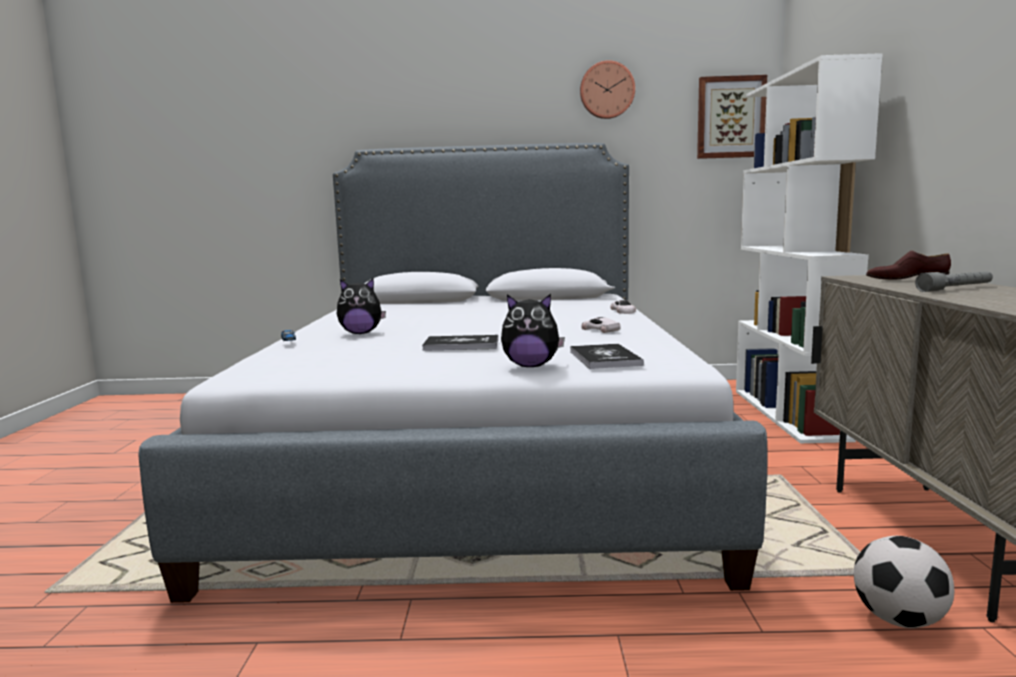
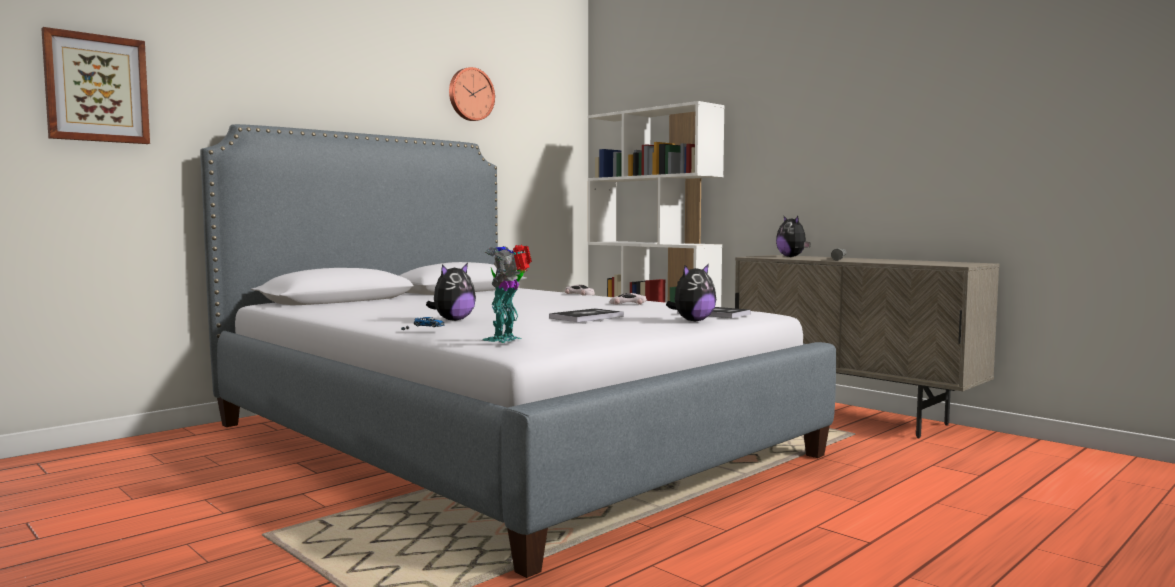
camera: 45 degrees left, 5 degrees down
picture [697,75,767,159] -> picture moved to [41,27,150,144]
football [854,536,954,628] -> none
brown shoe [866,250,951,280] -> plush toy [776,216,811,257]
none -> toy robot [482,245,532,343]

